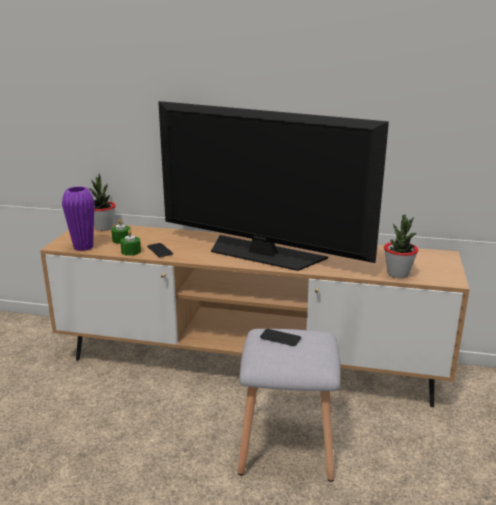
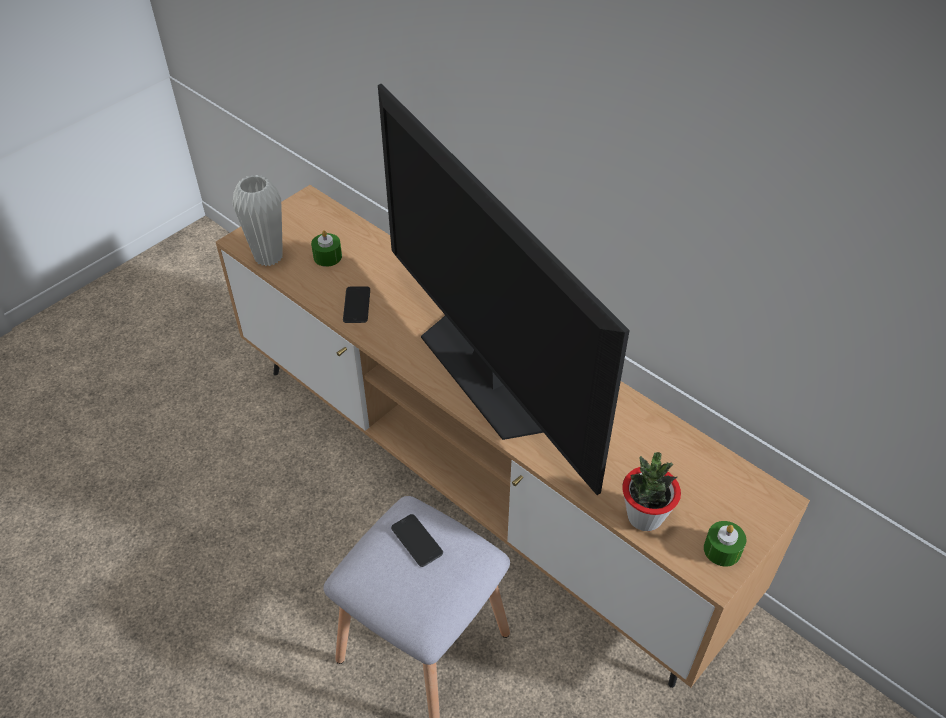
camera: 30 degrees right, 25 degrees up
purple vase [62,186,94,251] -> white vase [233,175,283,266]
potted plant [89,173,116,231] -> none
green candle [120,230,141,256] -> green candle moved to [704,521,746,567]

